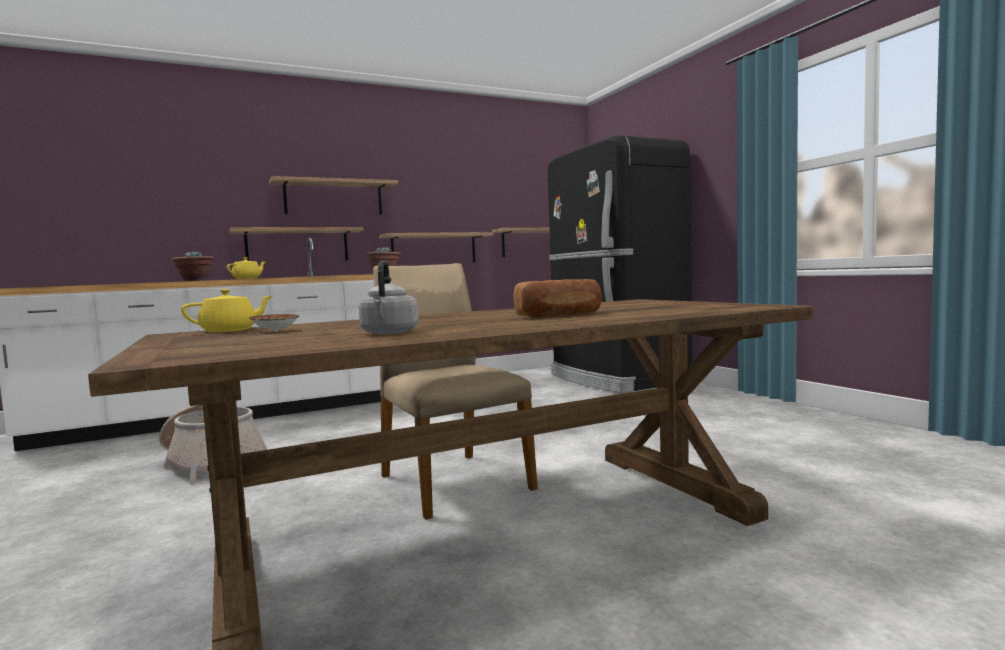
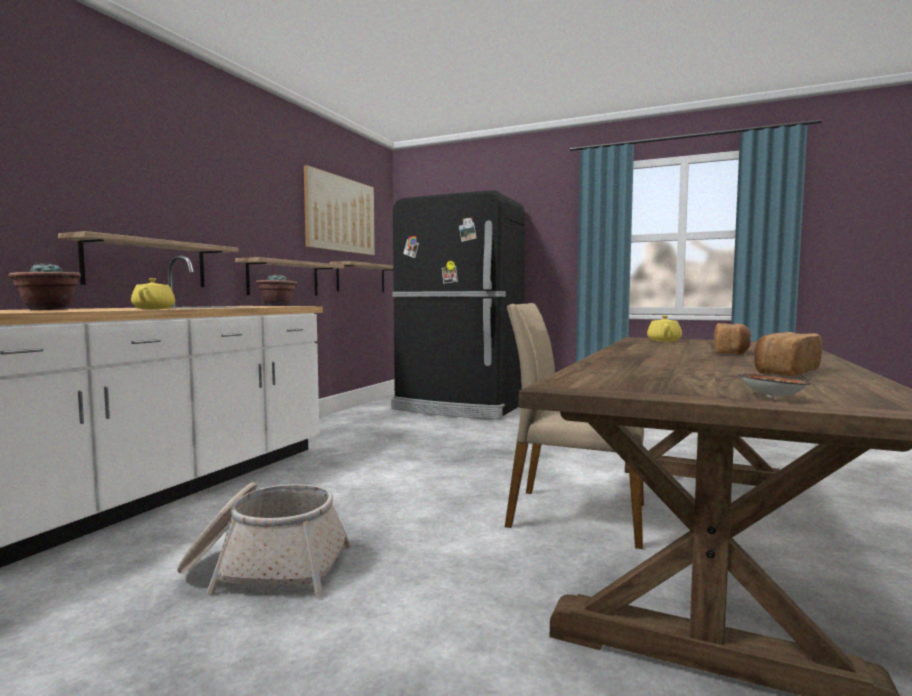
camera: 40 degrees left, 0 degrees up
yellow teapot [181,289,274,332] -> yellow teapot moved to [647,315,682,342]
bowl [249,314,299,331] -> bowl moved to [738,374,811,398]
shelf [269,176,398,215] -> none
grey kettle [359,261,419,335] -> bread [754,332,822,376]
none -> picture [304,165,375,255]

